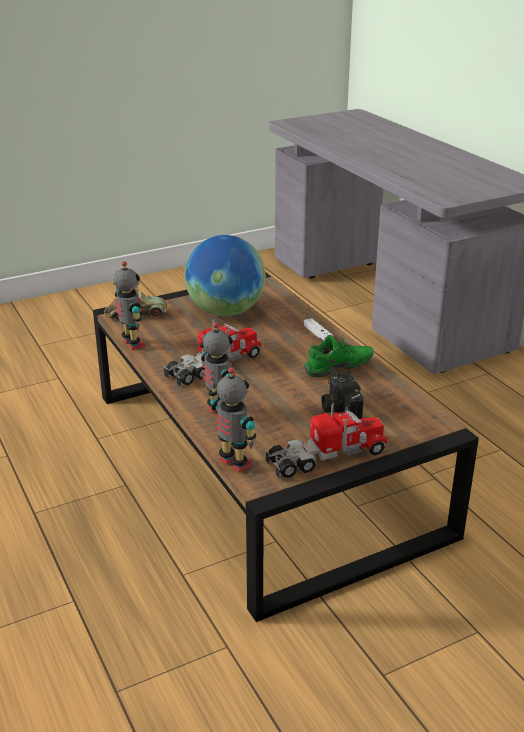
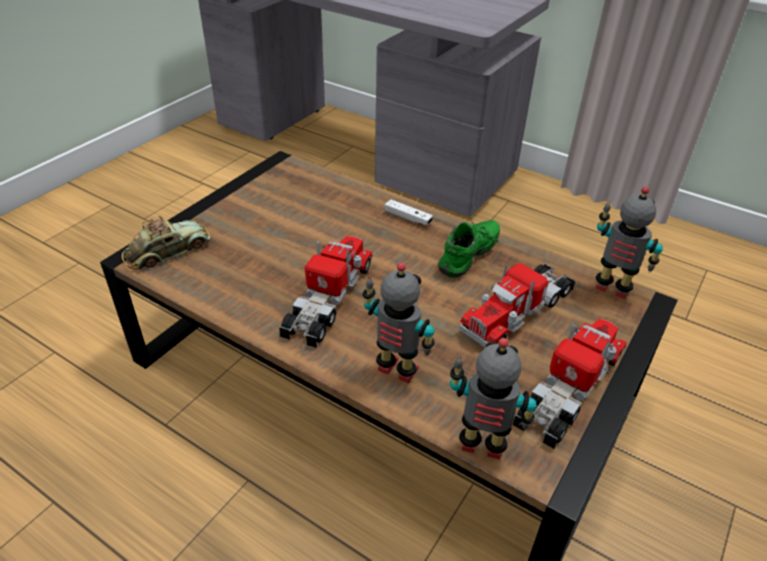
camera: 30 degrees left, 10 degrees up
toy robot [113,261,145,350] -> toy robot moved to [596,187,663,299]
globe [185,235,266,317] -> none
camera [321,371,363,419] -> toy truck [459,263,576,347]

